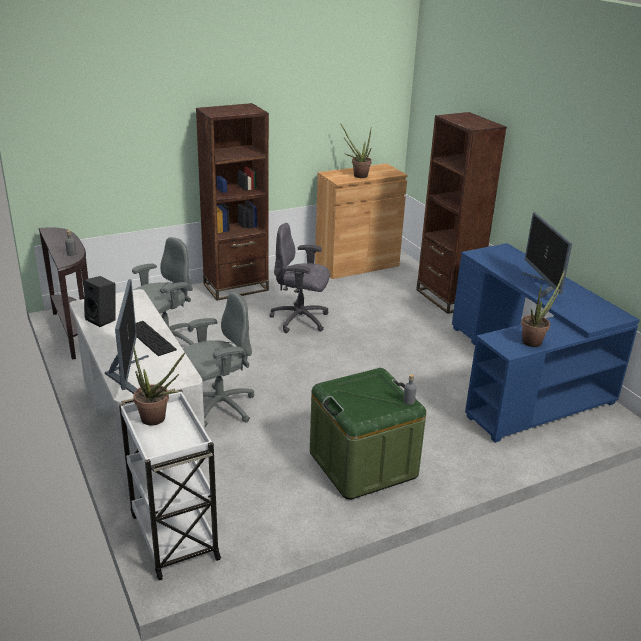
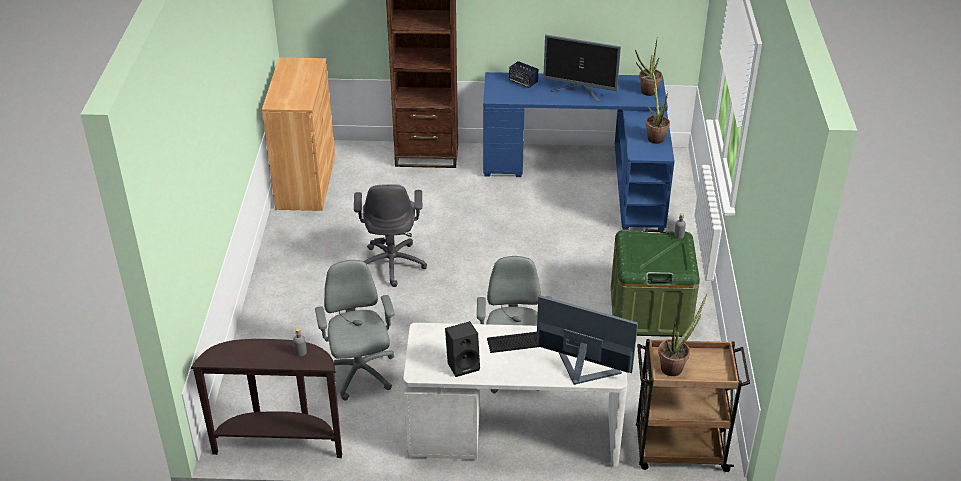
camera: 60 degrees left, 10 degrees up
white cart [119,389,221,580] -> brown cart [636,339,750,472]
brown bookcase [196,103,269,301] -> none
grey office chair [269,223,330,333] -> grey office chair turned 45 degrees counterclockwise [354,184,427,287]
potted plant [340,123,372,178] -> potted plant moved to [635,39,662,96]
none -> speaker [509,61,538,88]

